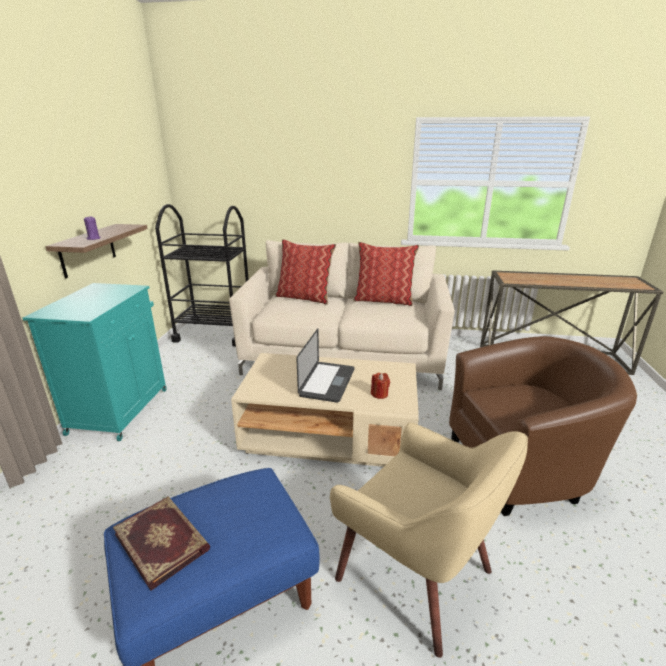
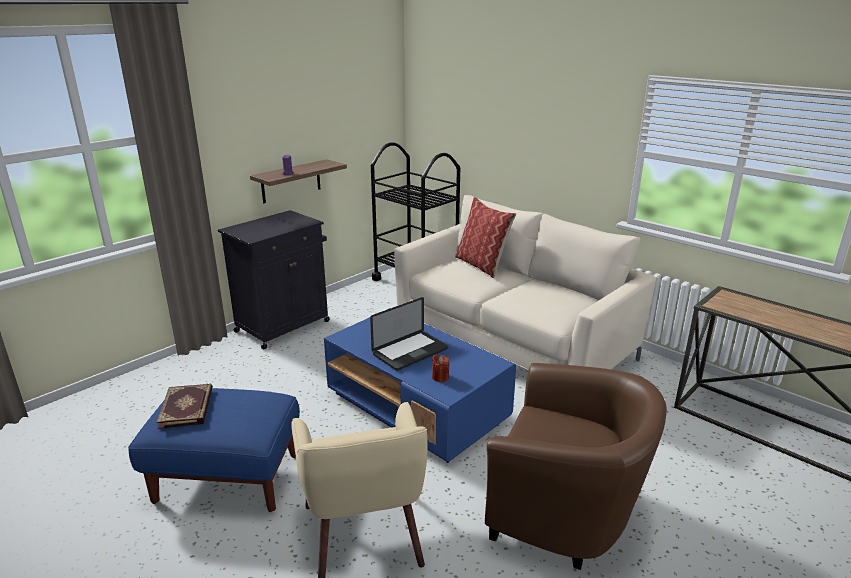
camera: 35 degrees right, 0 degrees up
turquoise cabinet [23,283,167,441] -> black cabinet [218,210,330,350]
beige coffee table [231,353,419,467] -> blue coffee table [324,308,516,463]
pillow [353,242,419,306] -> none

